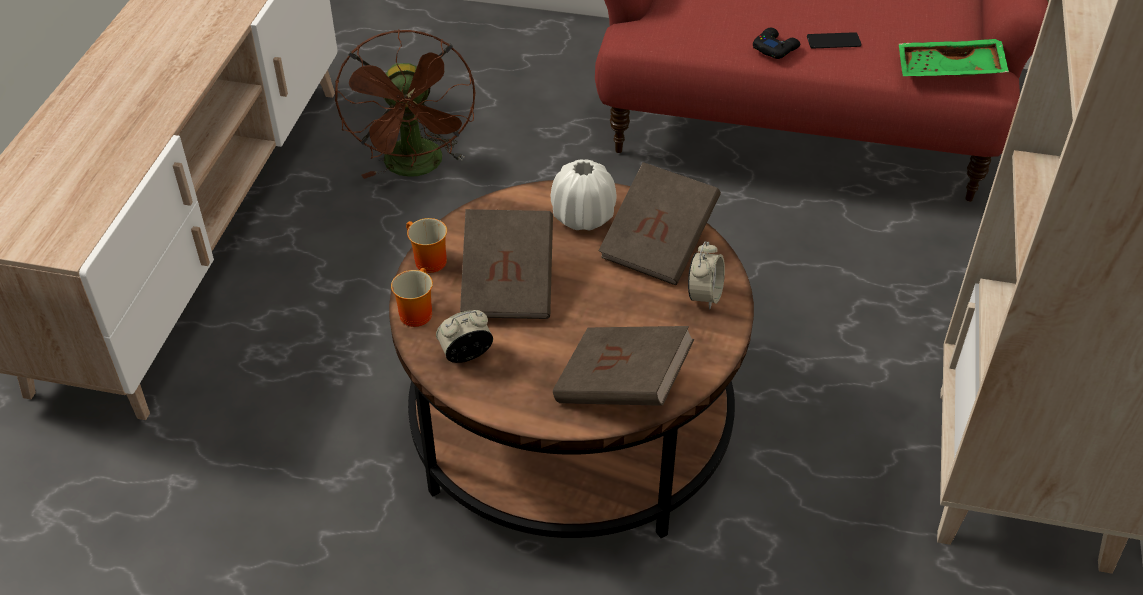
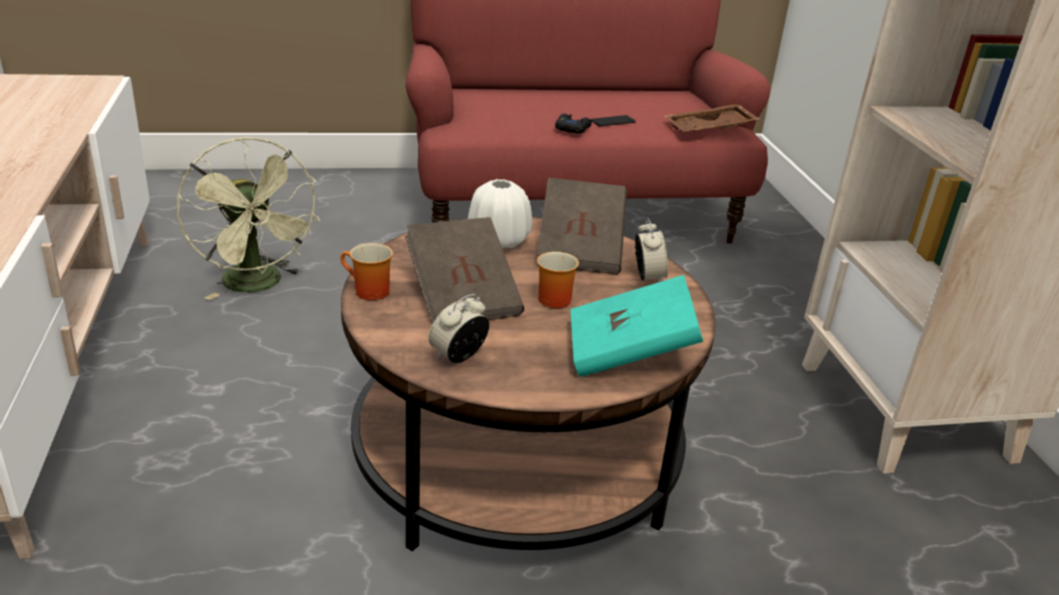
camera: 25 degrees left, 15 degrees down
brown fan [335,29,475,179] -> green fan [177,137,320,300]
mug [391,268,433,327] -> mug moved to [537,252,579,308]
brown book [553,326,694,406] -> turquoise book [570,275,703,377]
green tray [899,39,1009,77] -> brown tray [665,104,759,132]

